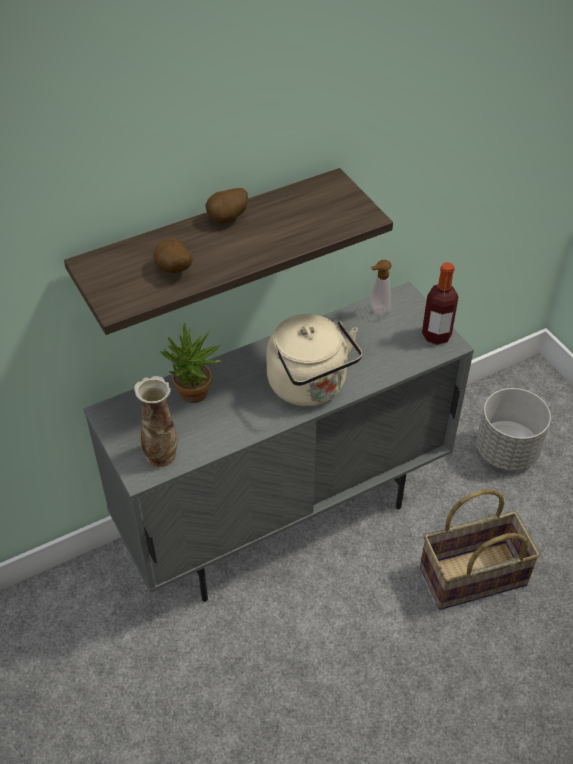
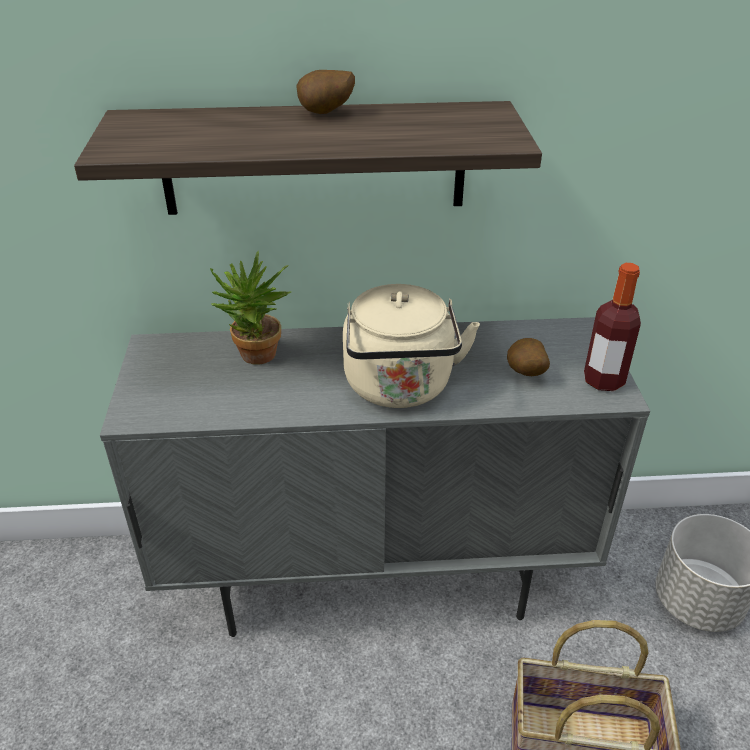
camera: 25 degrees right, 10 degrees down
vase [134,376,177,467] -> none
potato [153,239,192,273] -> potato moved to [507,338,550,376]
soap dispenser [370,260,392,317] -> none

